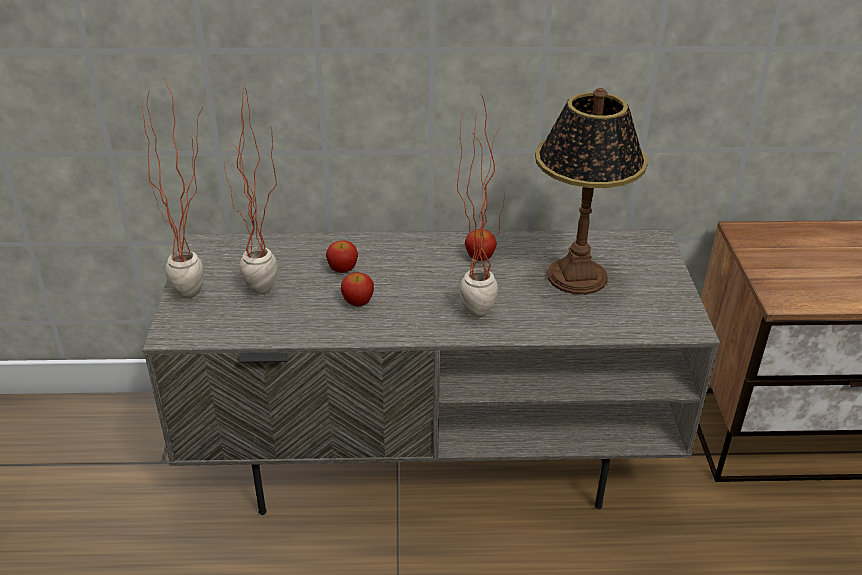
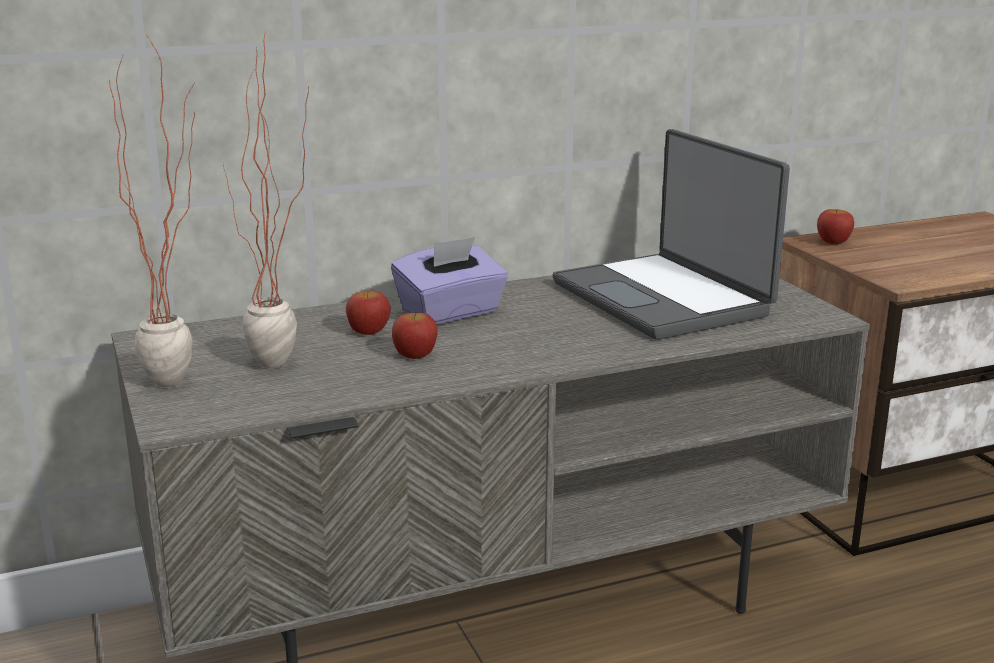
camera: 20 degrees left, 15 degrees down
potted plant [457,92,505,318] -> none
apple [465,229,496,261] -> apple moved to [817,209,854,245]
table lamp [535,88,648,295] -> laptop [553,129,790,340]
none -> purple tissue box [391,237,508,325]

